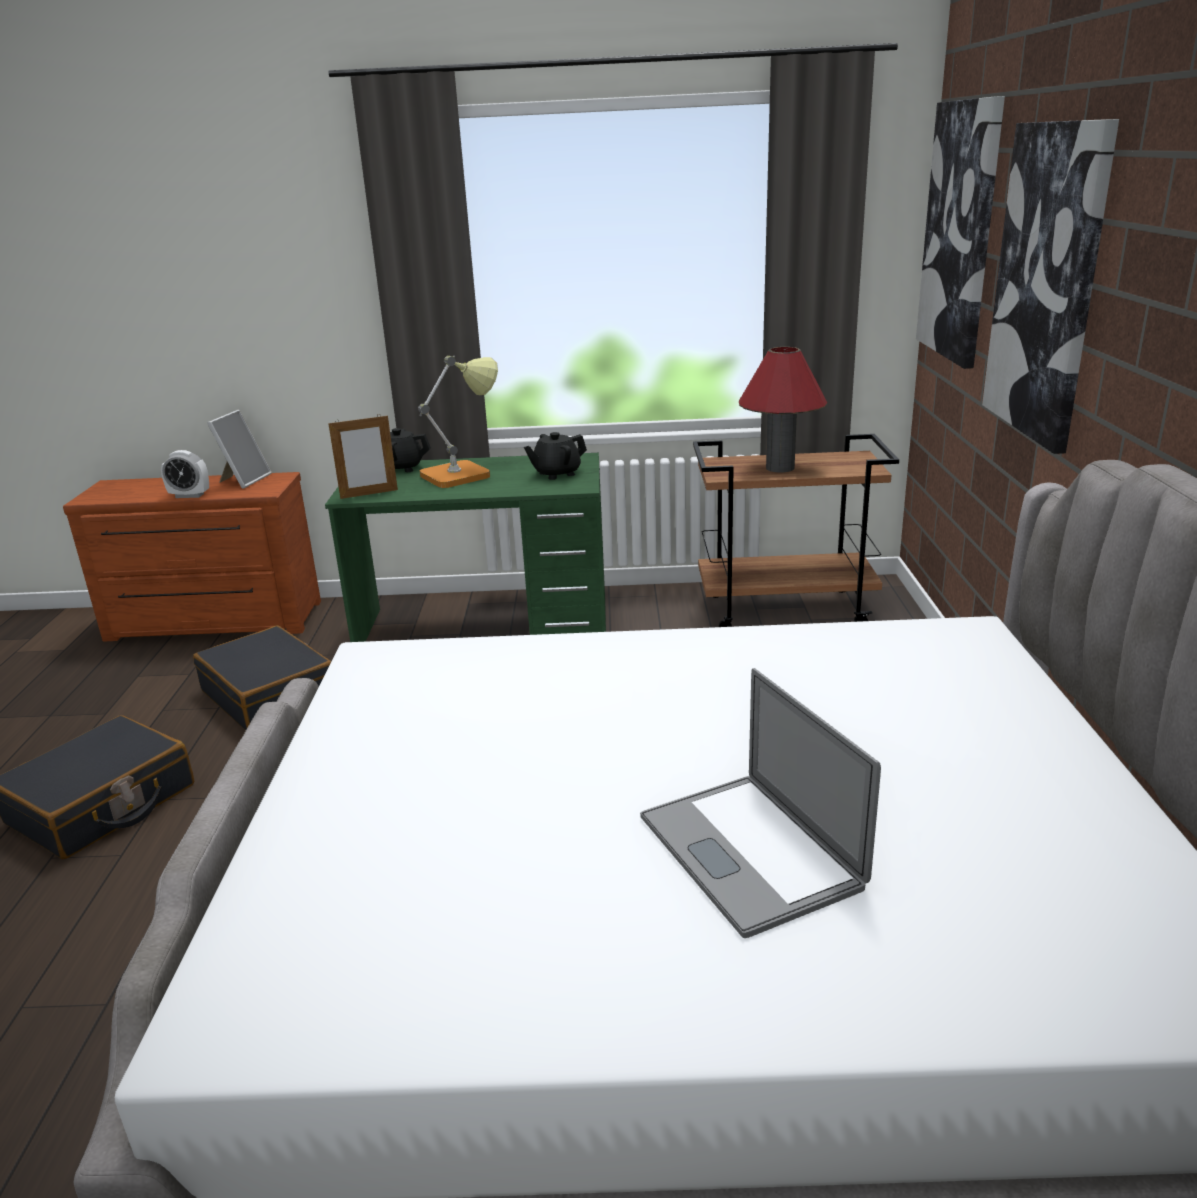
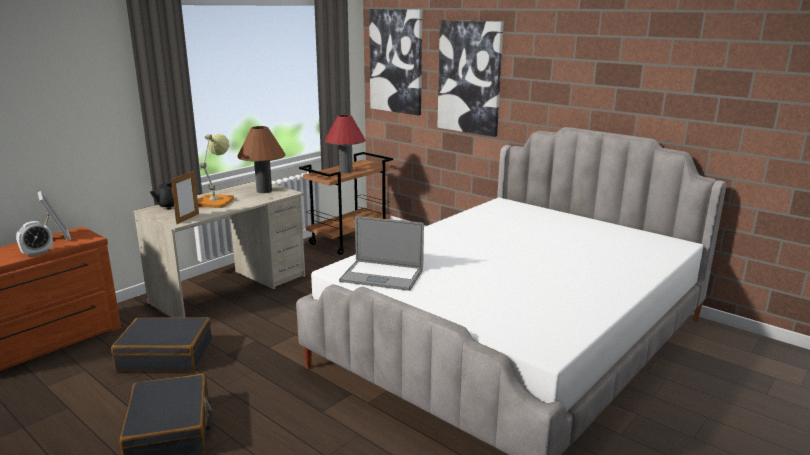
camera: 50 degrees left, 5 degrees down
green desk [325,453,606,642] -> beige desk [133,181,305,318]
black teapot [524,432,587,480] -> brown table lamp [237,126,285,193]
laptop [640,668,881,938] -> laptop moved to [339,216,424,291]

